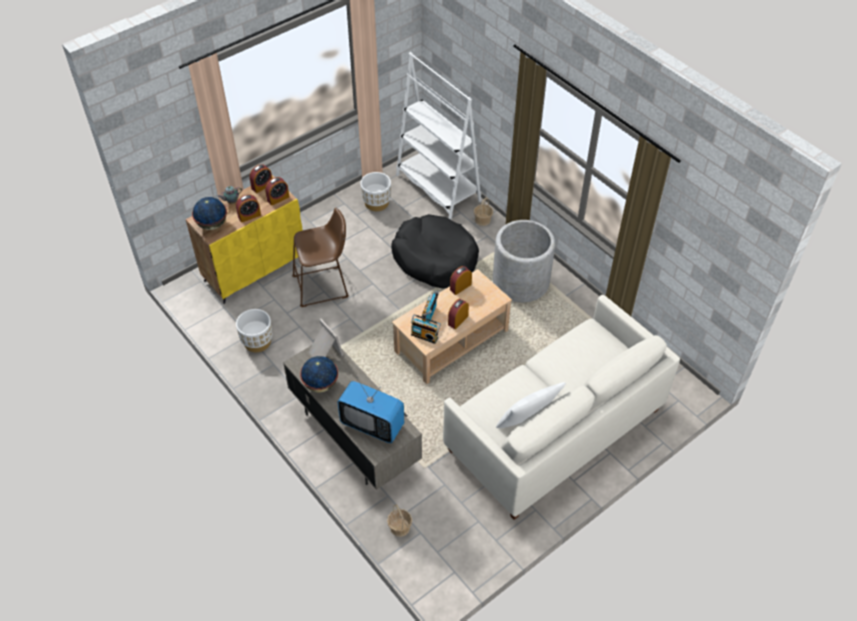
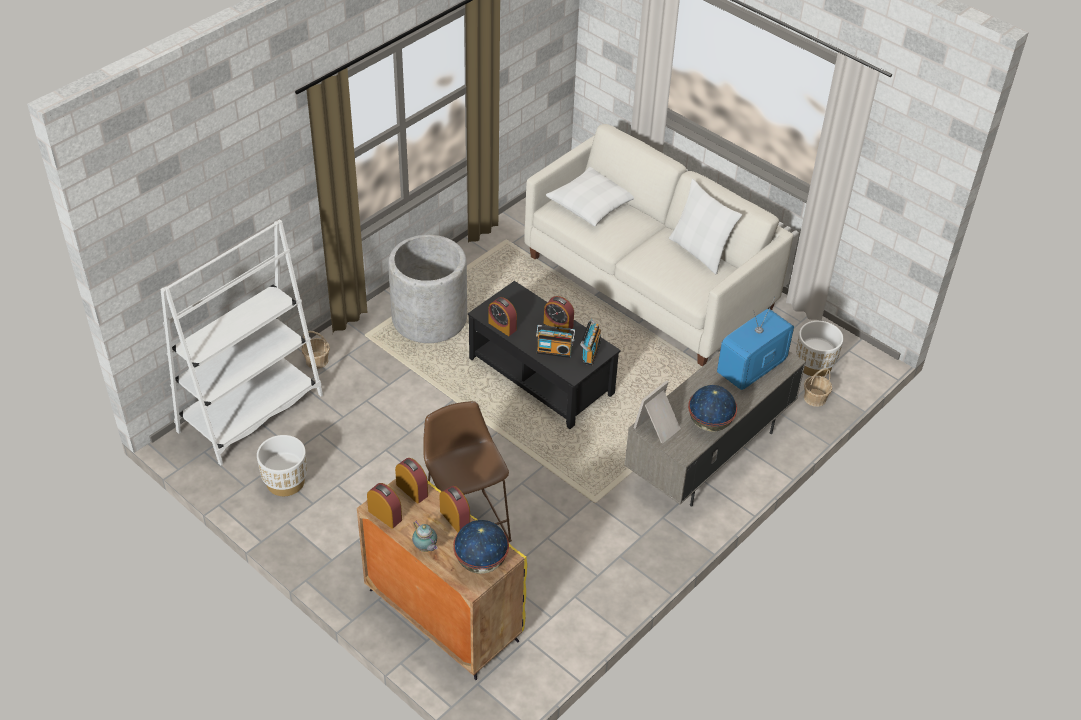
camera: 100 degrees left, 5 degrees down
white planter [236,309,272,352] -> white planter moved to [796,321,843,376]
television [338,378,404,443] -> television turned 150 degrees counterclockwise [717,297,794,390]
black dog bed [391,214,479,289] -> none
beige coffee table [392,269,512,384] -> black coffee table [468,281,621,429]
none -> white pillow [546,167,634,226]

